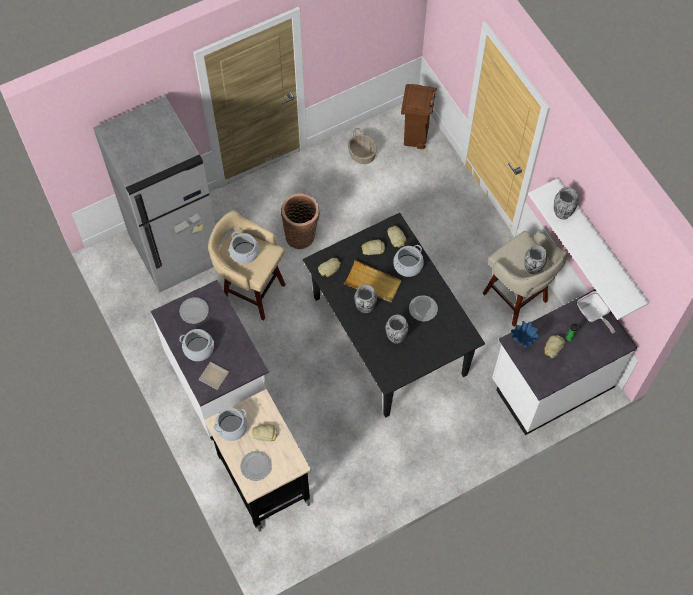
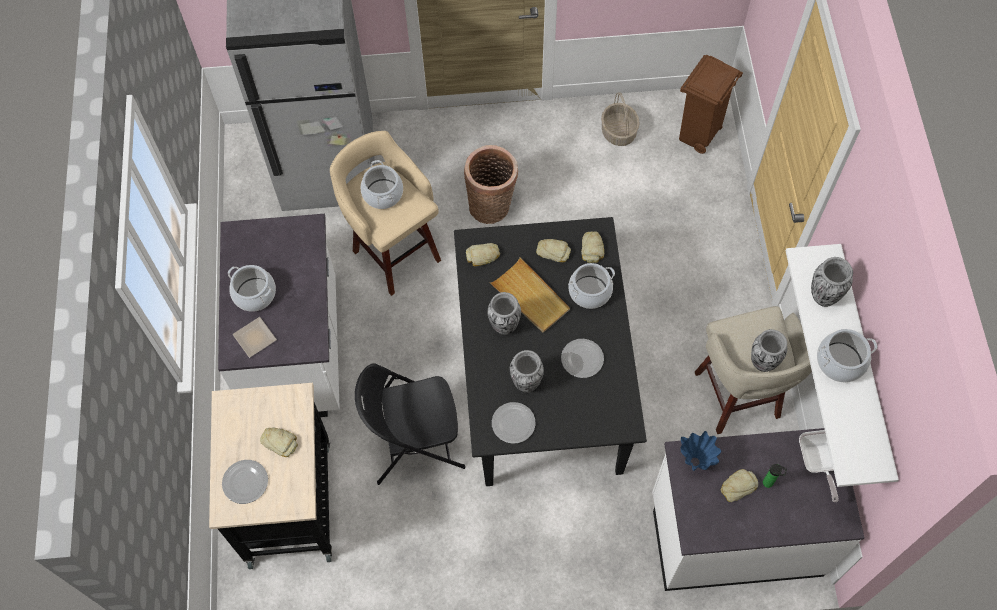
camera: 25 degrees right, 0 degrees up
plate [179,297,209,324] -> plate moved to [492,402,536,444]
cooking pot [214,408,248,441] -> cooking pot moved to [817,329,877,382]
none -> black chair [355,363,465,485]

